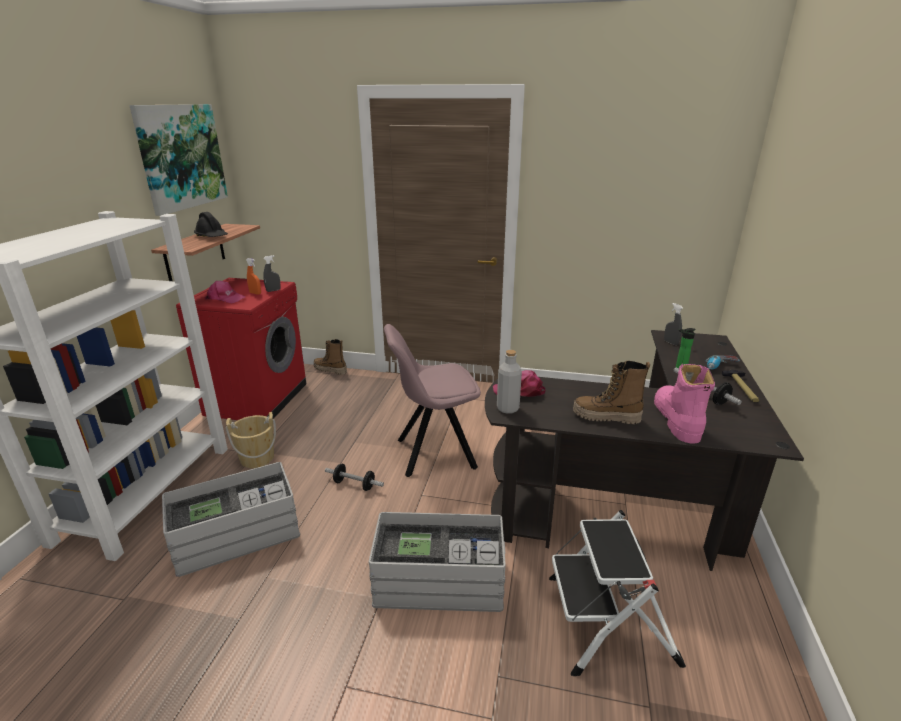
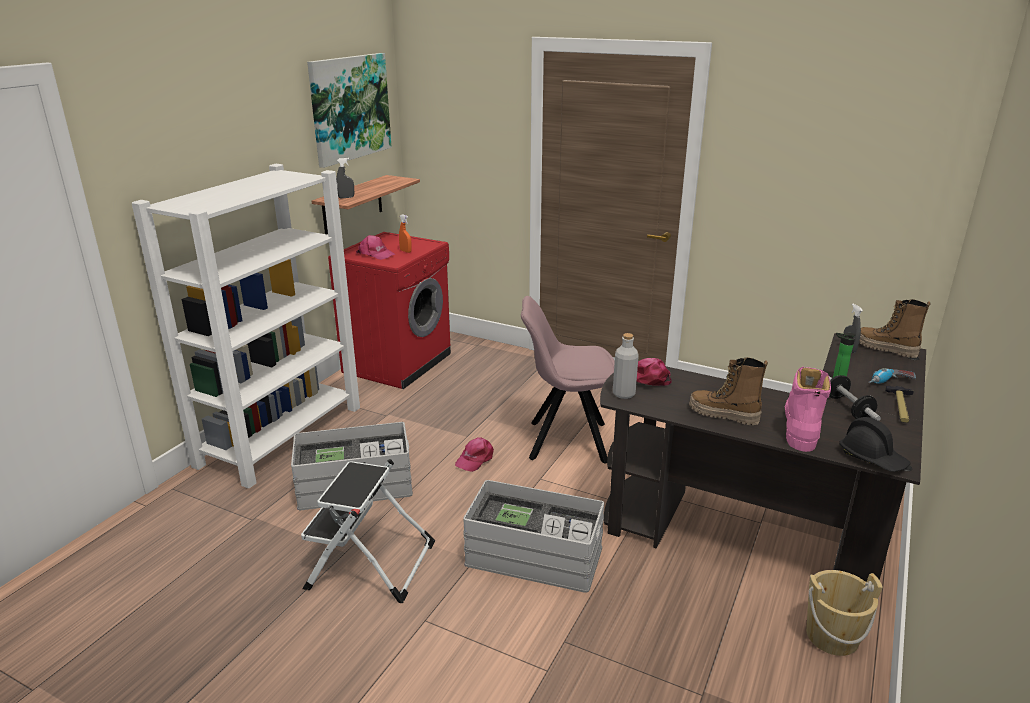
camera: 15 degrees right, 0 degrees up
black hard hat [194,212,228,237] -> black hard hat moved to [839,417,910,472]
beige bucket [226,412,276,468] -> beige bucket moved to [806,570,883,656]
grey spray bottle [263,255,281,292] -> grey spray bottle moved to [336,158,354,198]
boot [314,339,347,375] -> boot moved to [859,299,931,358]
dumbbell [325,464,384,491] -> pink cap [455,438,494,472]
step ladder [549,510,686,676] -> step ladder moved to [301,459,435,603]

